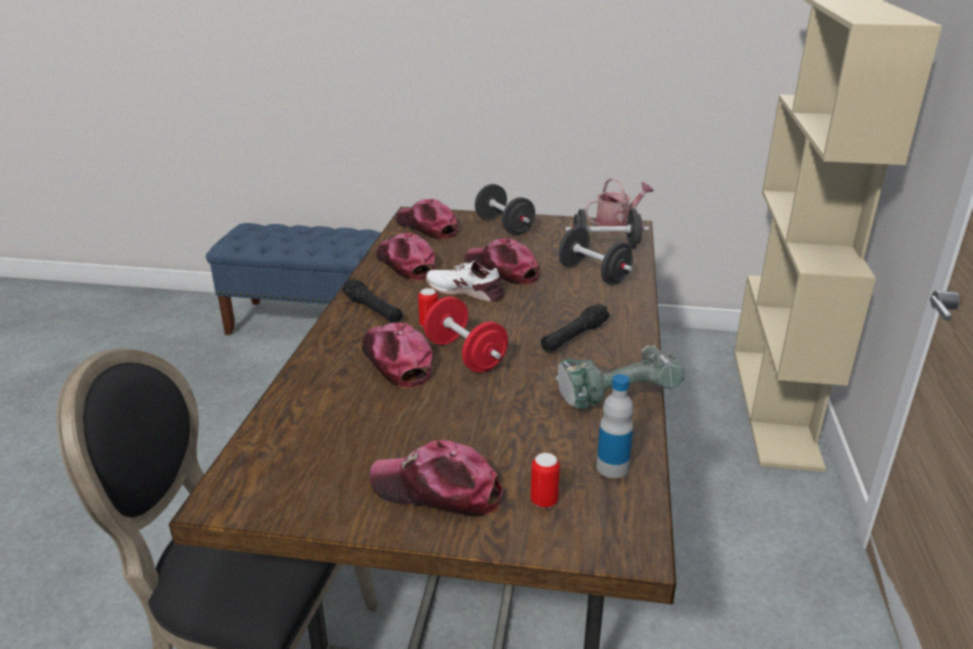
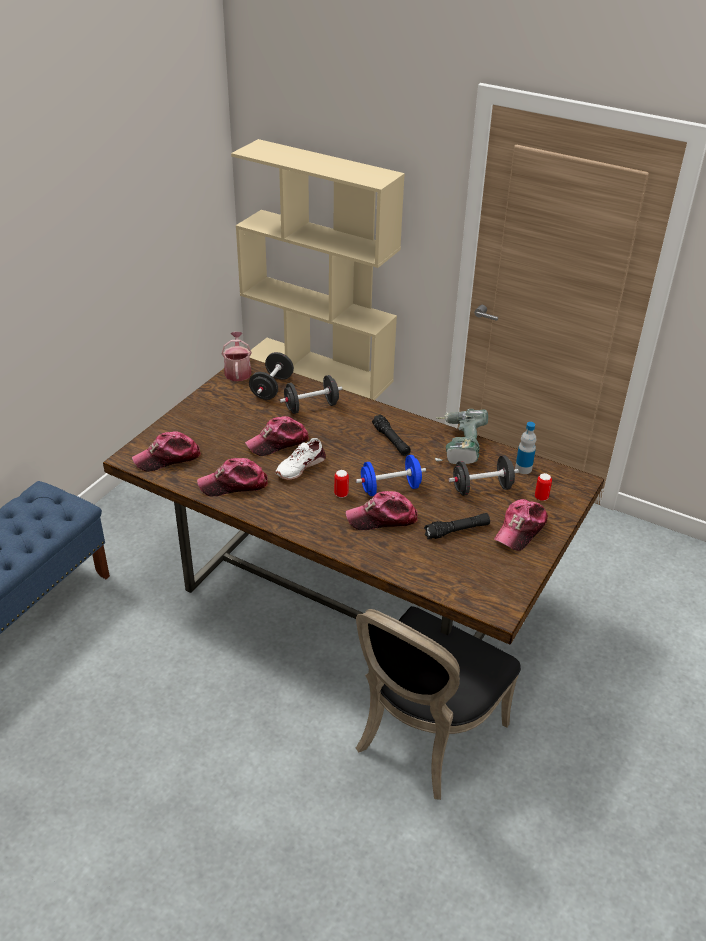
camera: 70 degrees left, 10 degrees up
black flashlight [342,278,403,323] -> black flashlight moved to [424,513,490,539]
red dumbbell [424,297,508,373] -> blue dumbbell [356,455,426,496]
black dumbbell [475,184,535,235] -> black dumbbell moved to [449,456,519,496]

